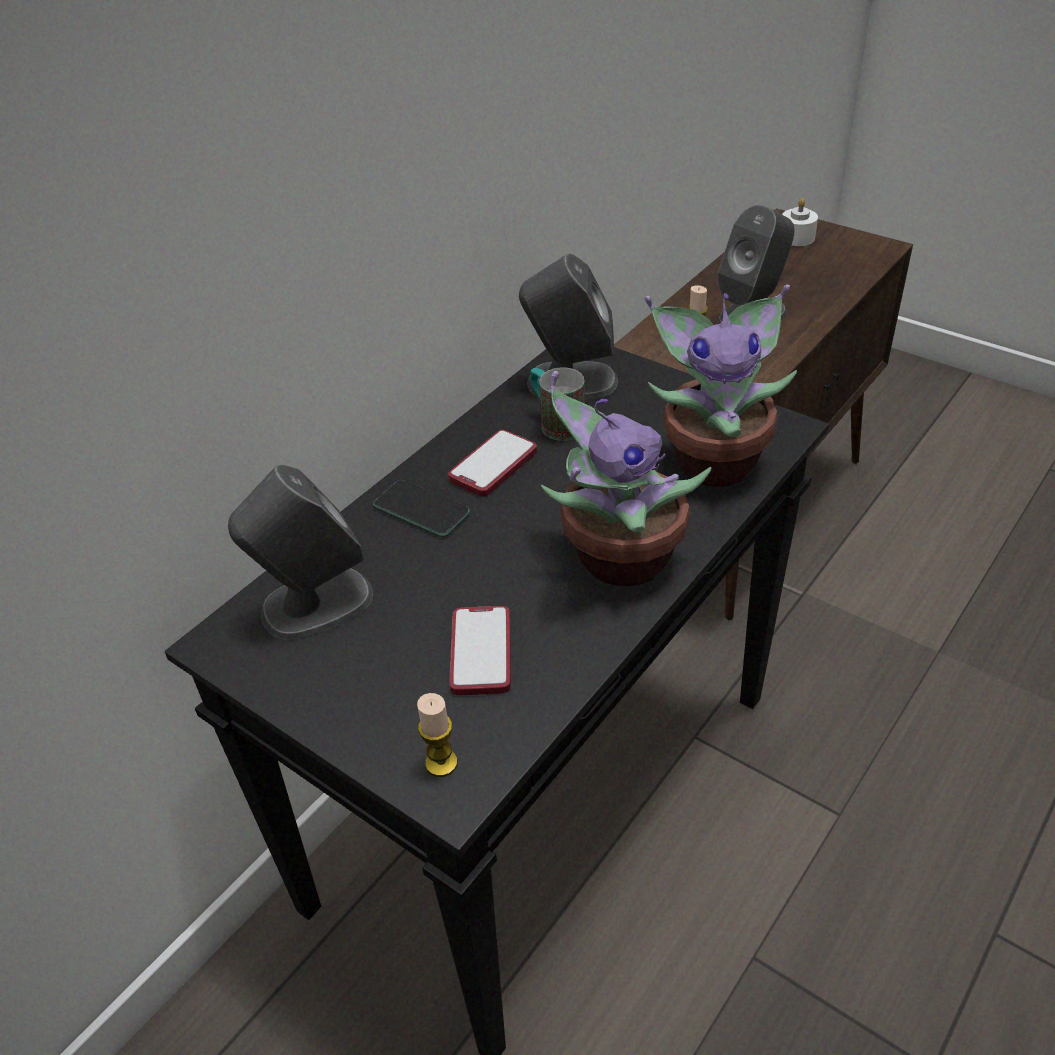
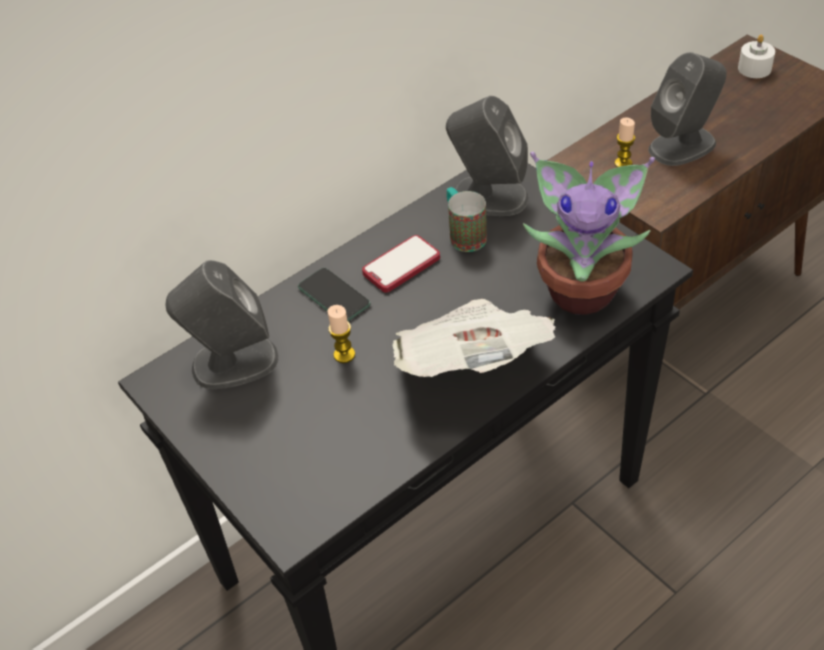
camera: 15 degrees right, 5 degrees up
candle [417,693,458,777] -> candle moved to [328,305,355,363]
phone [450,606,511,695] -> none
potted plant [541,371,711,586] -> newspaper [393,299,555,377]

